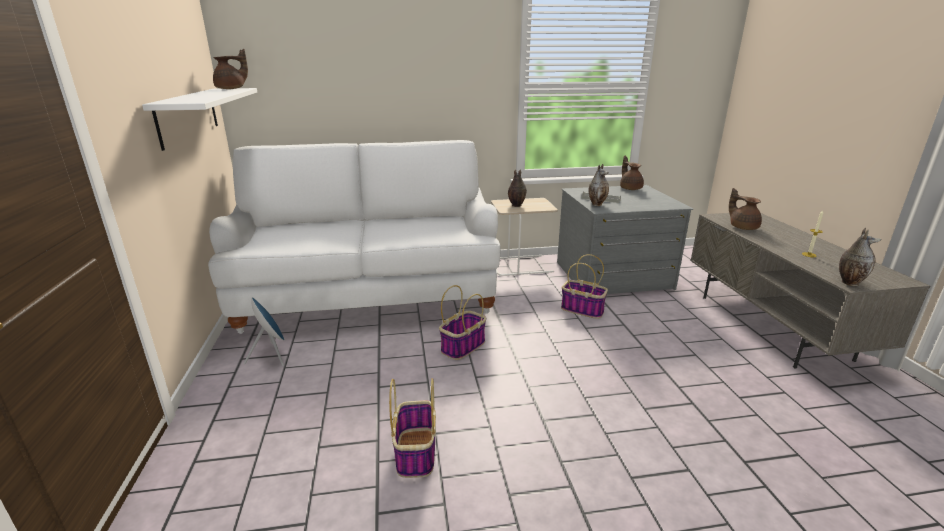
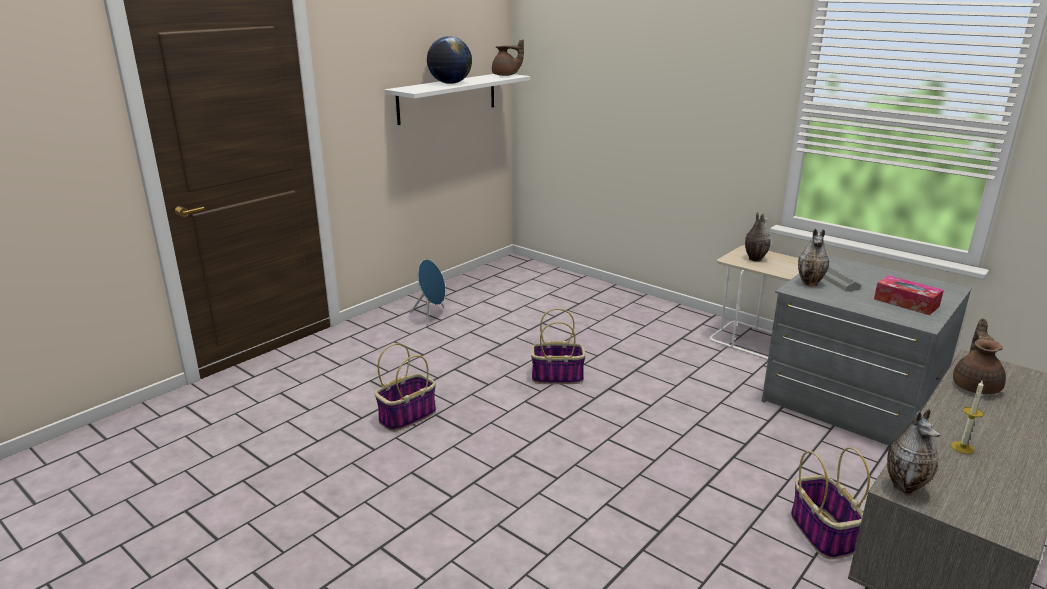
camera: 50 degrees right, 0 degrees up
white sofa [208,140,501,334] -> none
basket [561,254,608,319] -> basket moved to [791,447,870,559]
brown teapot [620,155,644,190] -> none
none -> globe [427,36,472,84]
none -> tissue box [874,275,944,315]

